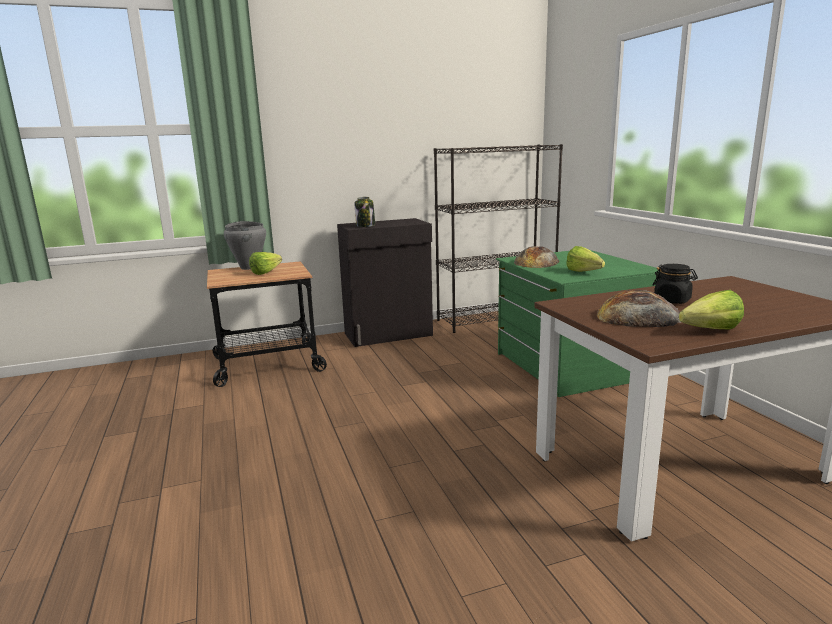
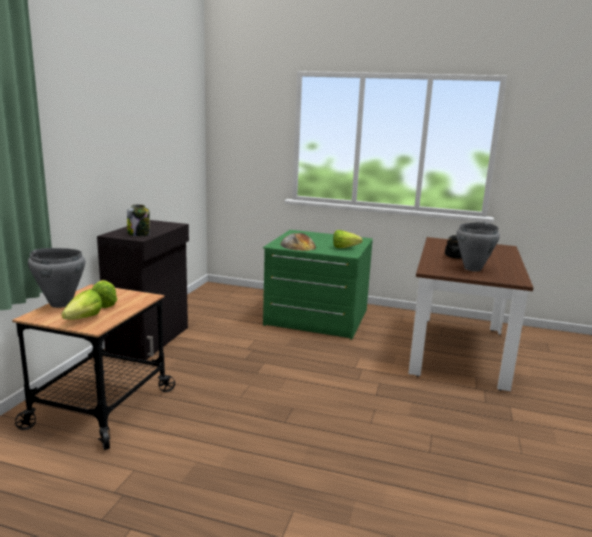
camera: 55 degrees left, 0 degrees up
black bookcase [434,144,563,333] -> none
bread [597,290,681,327] -> grey cooking pot [456,222,500,272]
lettuce [679,290,744,330] -> lettuce moved to [62,289,102,320]

